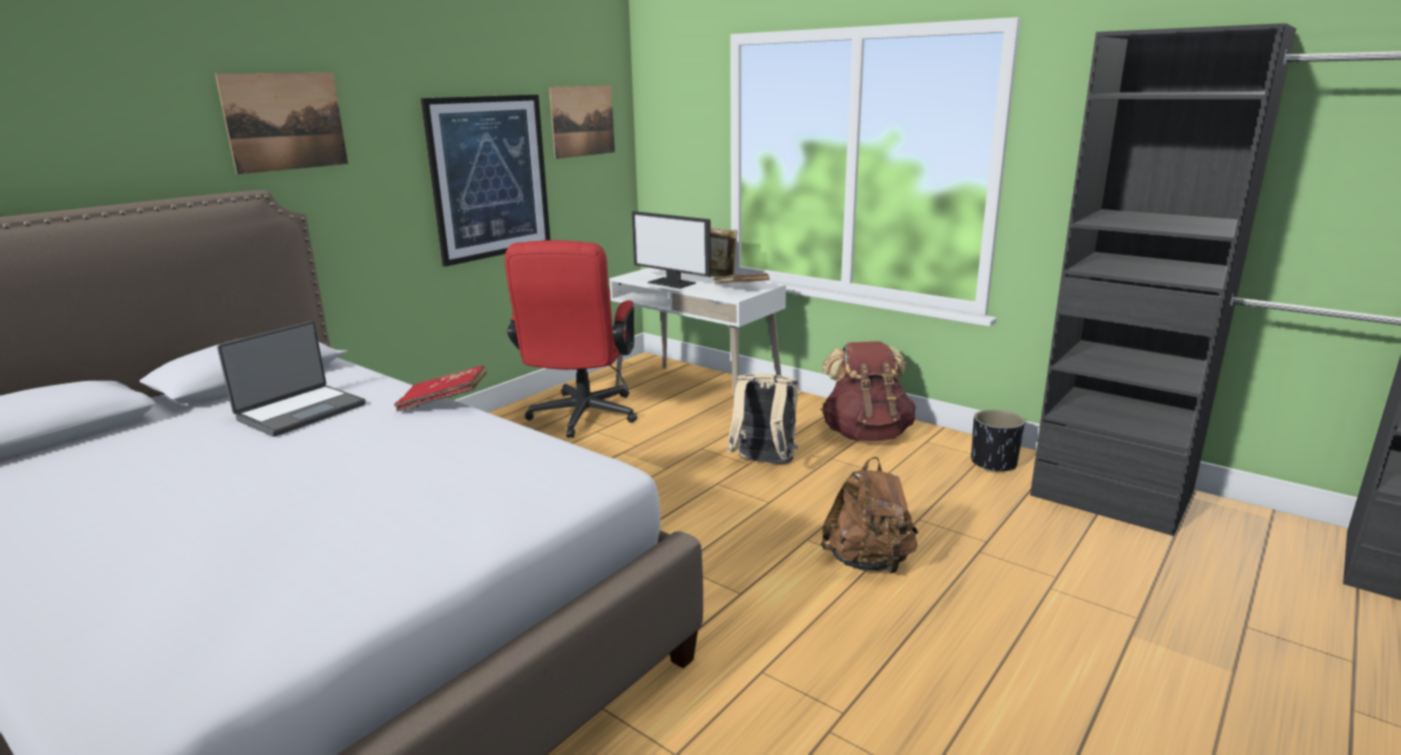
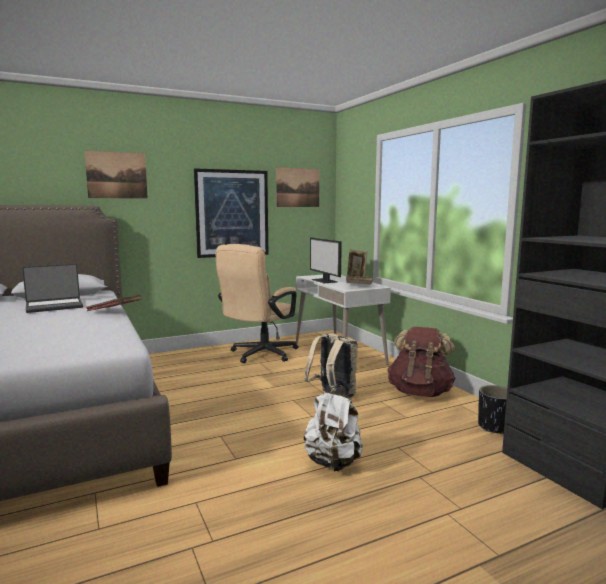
camera: 25 degrees right, 10 degrees down
red office chair [505,240,637,438] -> beige office chair [216,244,298,363]
brown backpack [821,457,918,574] -> white backpack [304,385,363,471]

